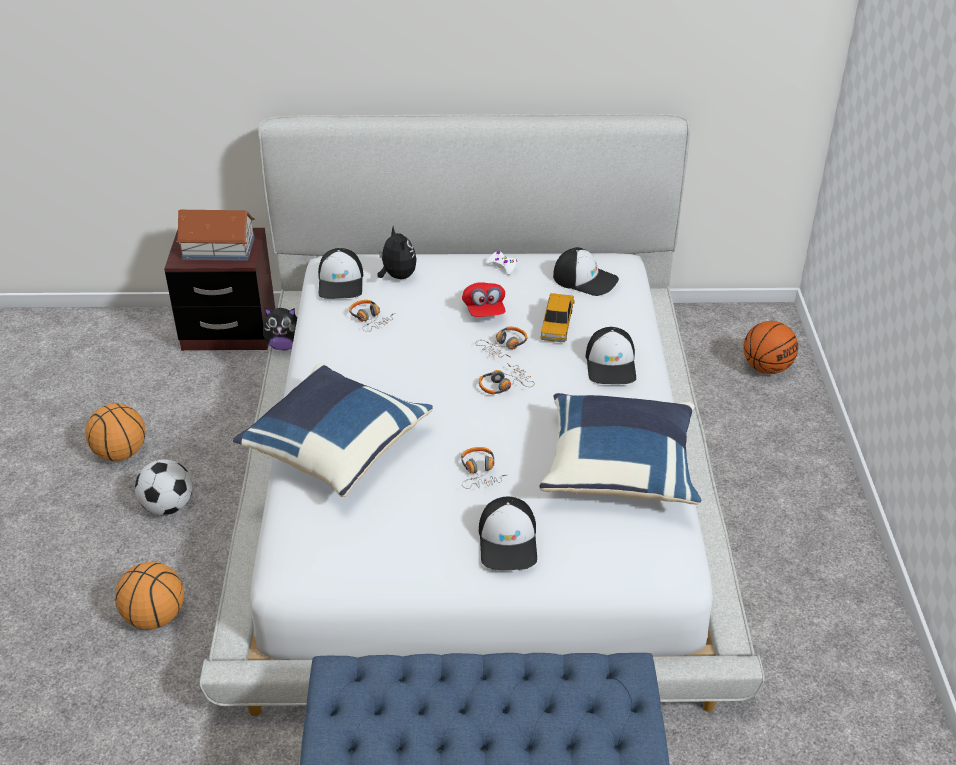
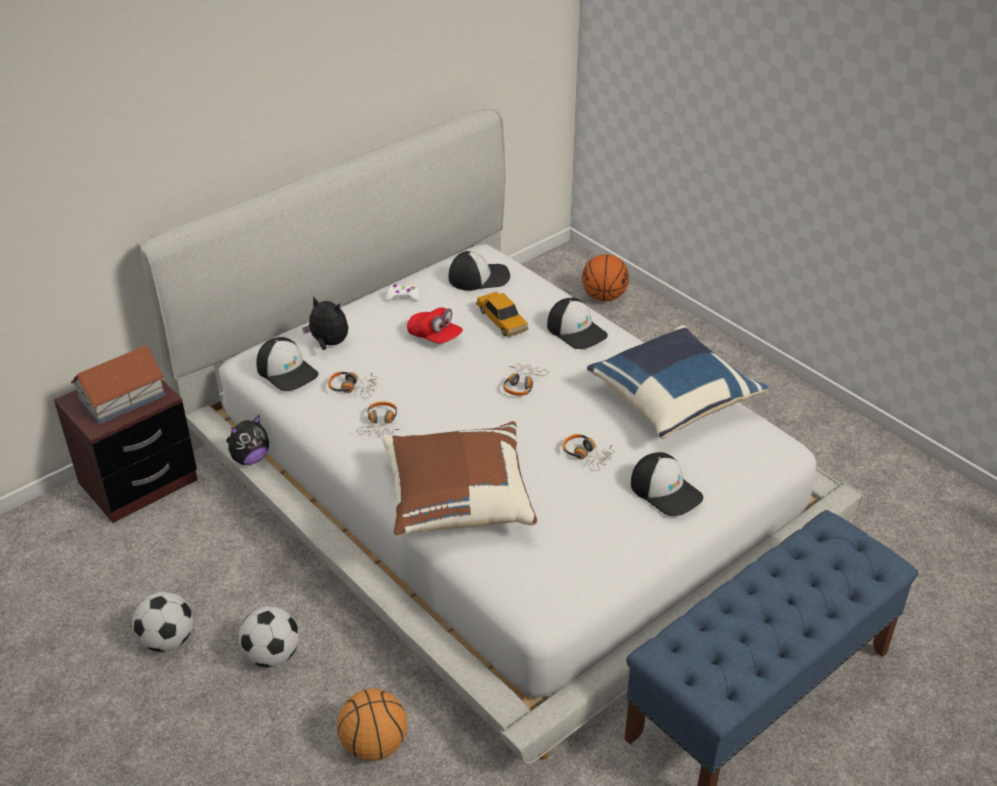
camera: 40 degrees left, 0 degrees up
basketball [85,403,146,461] -> football [132,592,193,652]
blue pillow [233,363,433,497] -> brown pillow [382,421,537,536]
headphones [475,327,527,357] -> headphones moved to [357,402,401,436]

